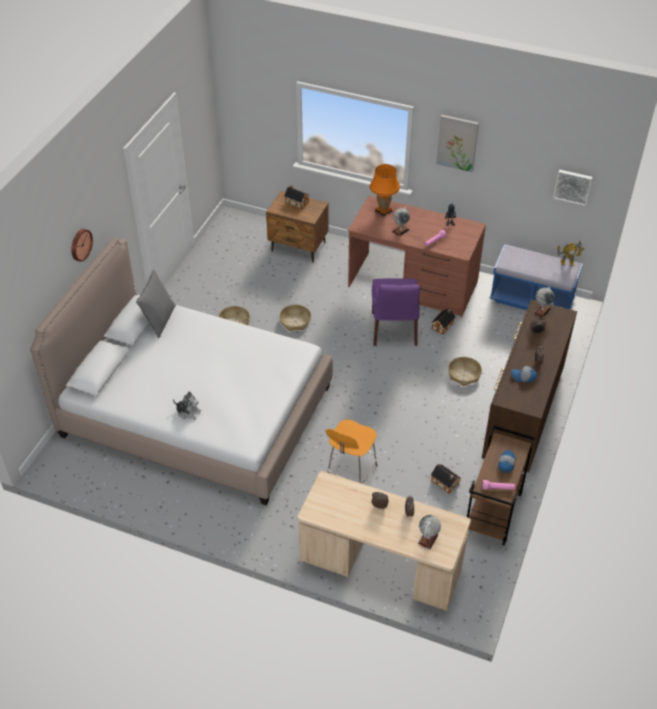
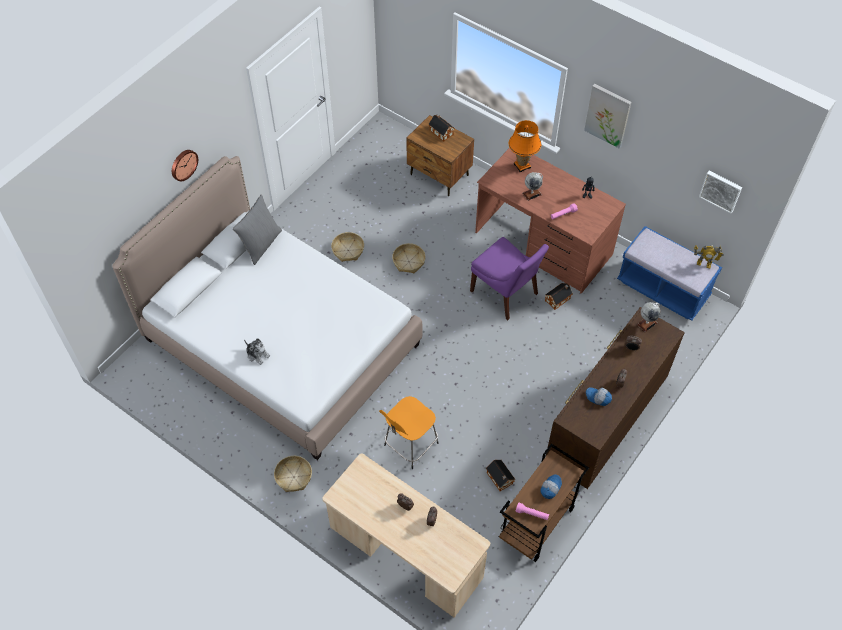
camera: 15 degrees right, 10 degrees up
purple chair [372,278,420,346] -> purple chair turned 60 degrees counterclockwise [470,237,549,320]
globe [418,515,441,549] -> none
basket [448,357,482,386] -> basket moved to [274,456,312,492]

